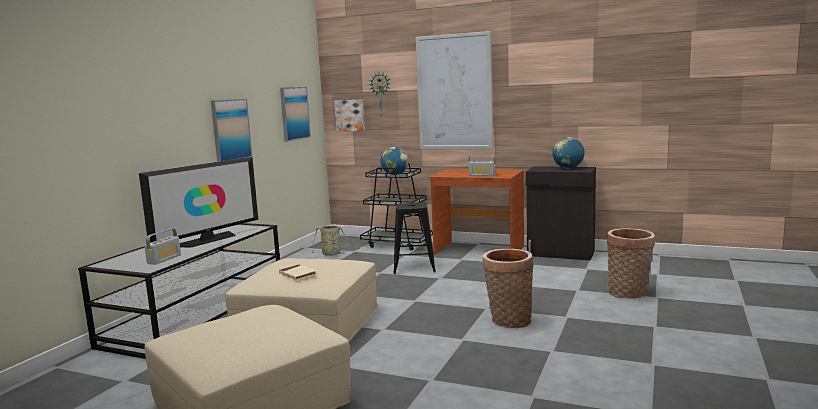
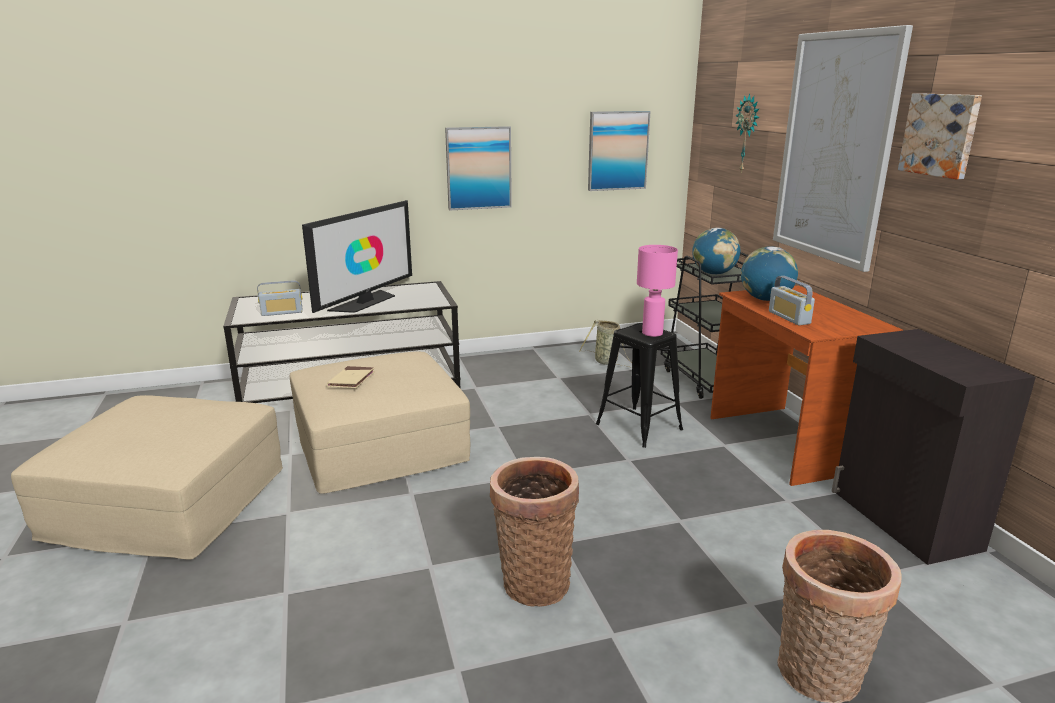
camera: 50 degrees right, 10 degrees up
television [139,157,258,248] -> television turned 60 degrees counterclockwise [302,200,412,313]
picture [334,99,365,131] -> picture moved to [898,93,982,179]
globe [553,137,585,168] -> globe moved to [741,246,798,301]
none -> pink table lamp [637,245,678,337]

